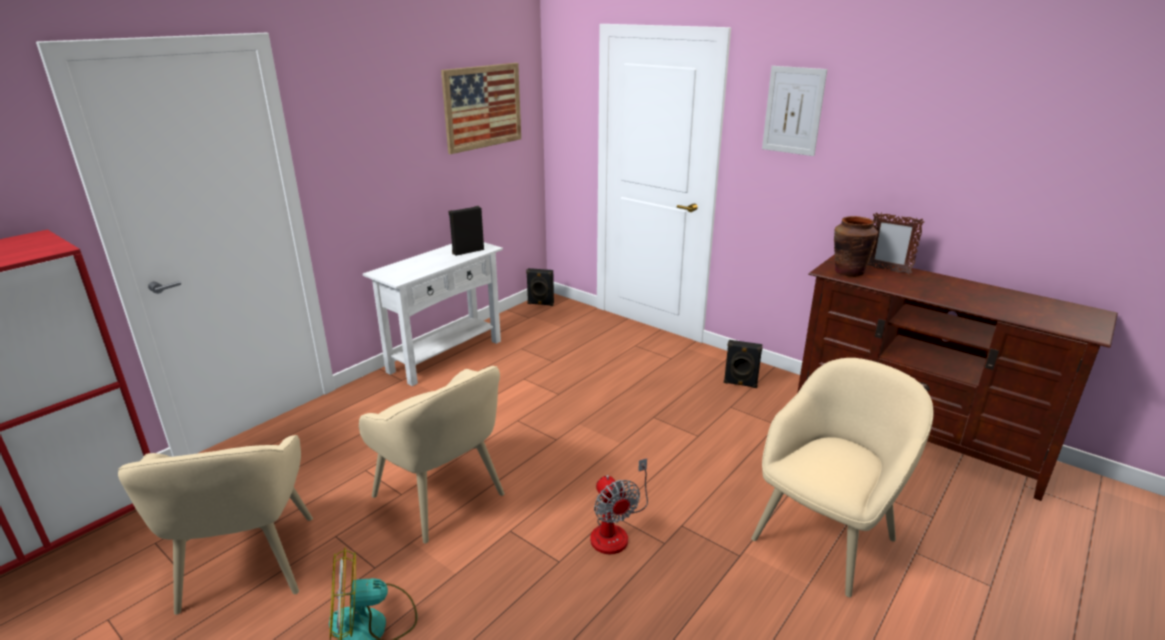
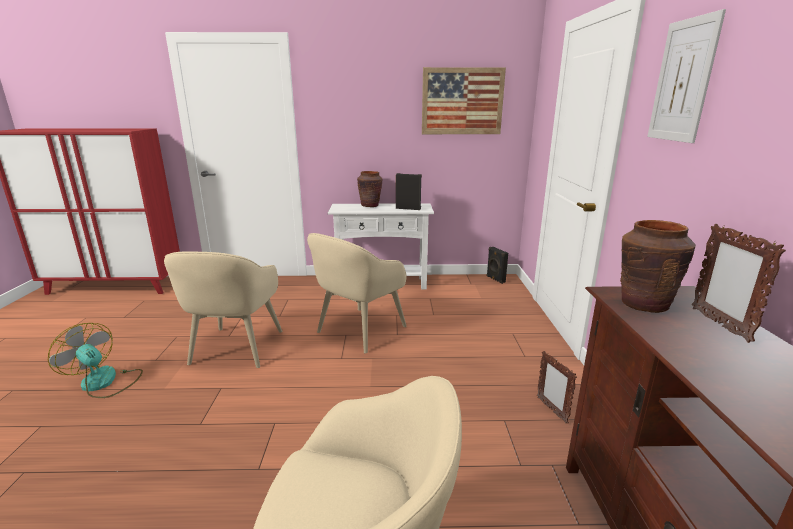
camera: 50 degrees right, 5 degrees down
beige armchair [118,435,313,615] -> beige armchair moved to [307,233,407,353]
fan [590,458,648,554] -> none
black speaker [724,340,763,388] -> picture frame [537,351,577,424]
none -> brown vase [357,171,383,207]

